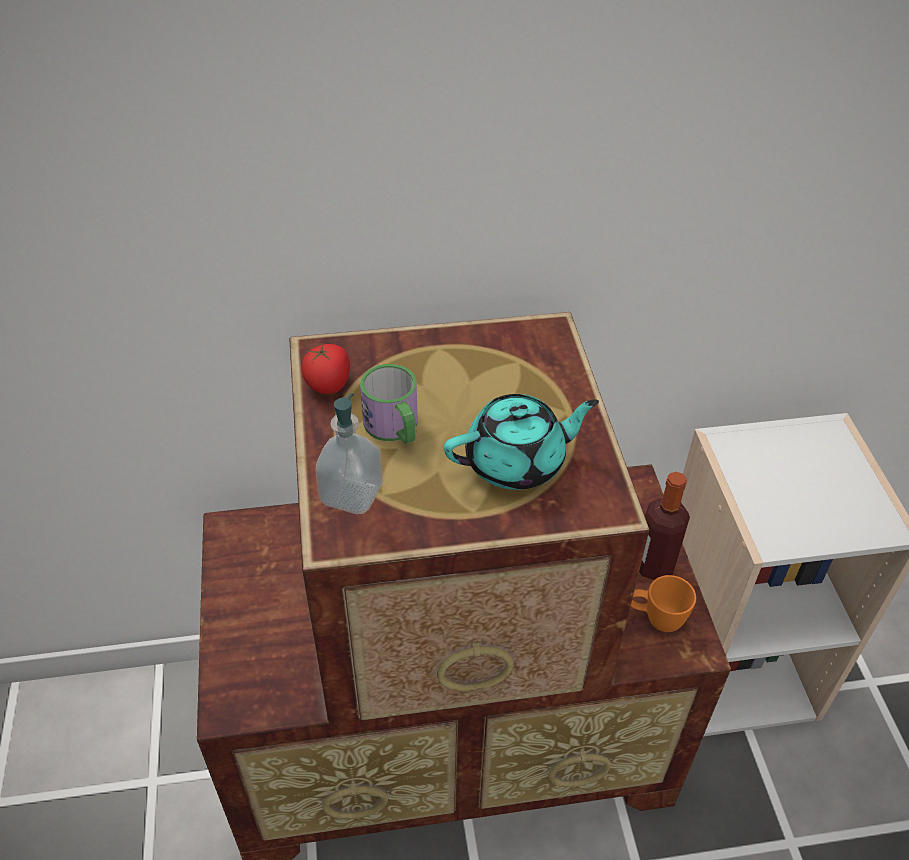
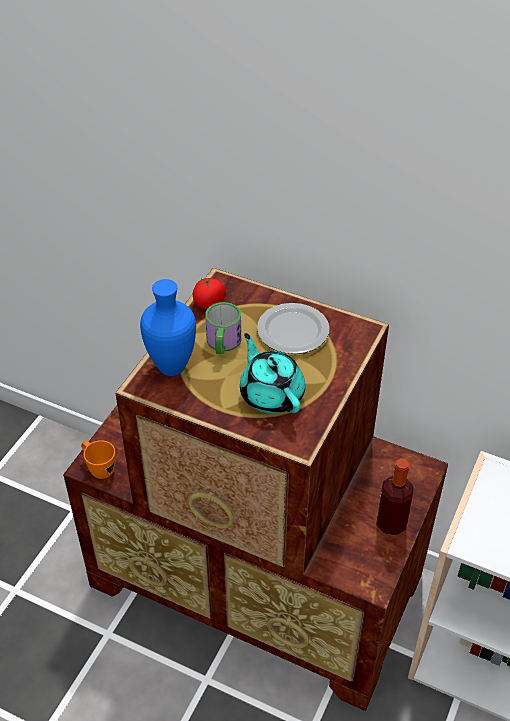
camera: 35 degrees right, 0 degrees up
soap dispenser [316,393,383,514] -> blue vase [140,279,196,376]
turquoise teapot [444,394,599,490] -> turquoise teapot turned 135 degrees counterclockwise [240,333,305,413]
orange mug [631,575,696,632] -> orange mug moved to [81,440,116,479]
none -> plate [257,303,330,354]

